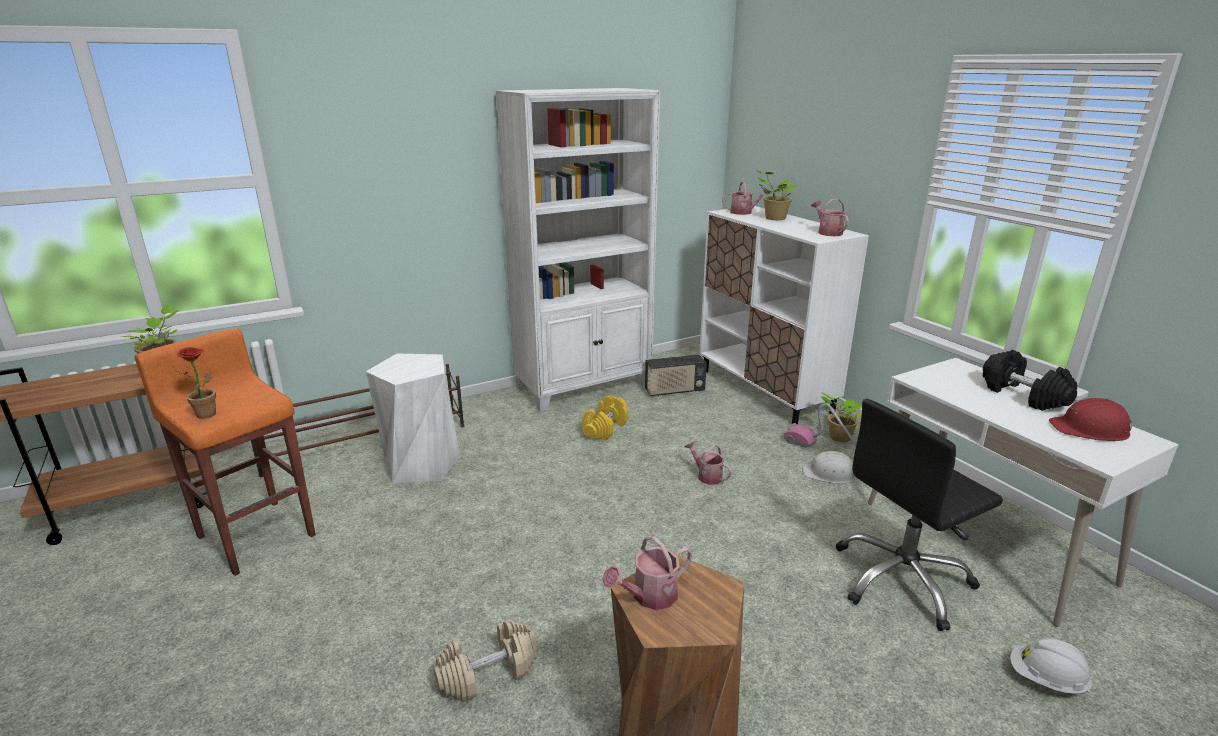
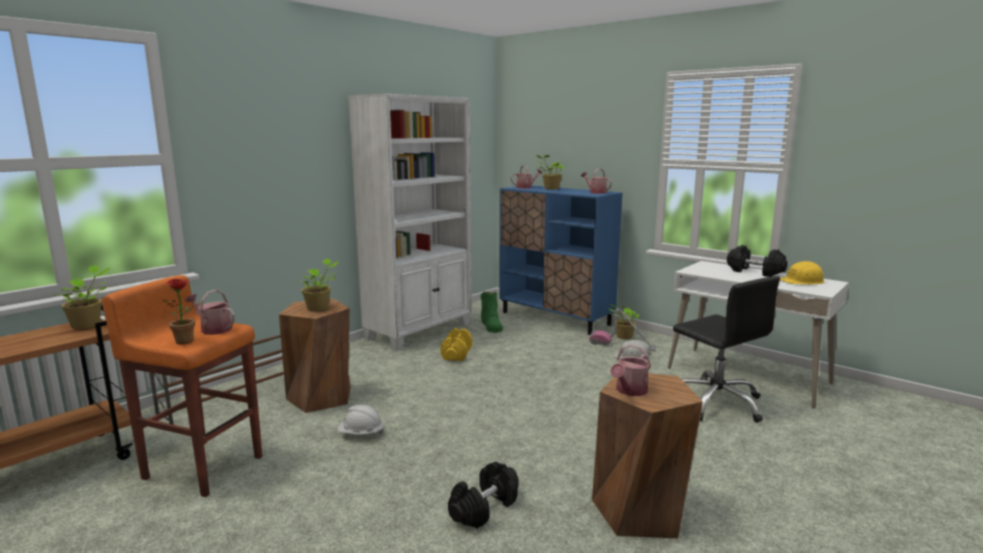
camera: 20 degrees left, 10 degrees down
white stool [366,354,460,484] -> brown stool [279,299,351,413]
beige dumbbell [434,620,539,702] -> black dumbbell [448,462,519,528]
radio [645,354,707,396] -> green boot [480,291,503,333]
watering can [684,441,732,485] -> watering can moved to [185,290,235,335]
white cabinet [699,206,869,424] -> blue cabinet [499,185,622,335]
black office chair [836,399,1003,631] -> black office chair turned 75 degrees counterclockwise [673,276,780,423]
white hard hat [1010,638,1092,694] -> white hard hat moved to [338,405,384,435]
red hard hat [1049,398,1132,441] -> yellow hard hat [780,261,824,285]
none -> potted plant [301,258,340,311]

